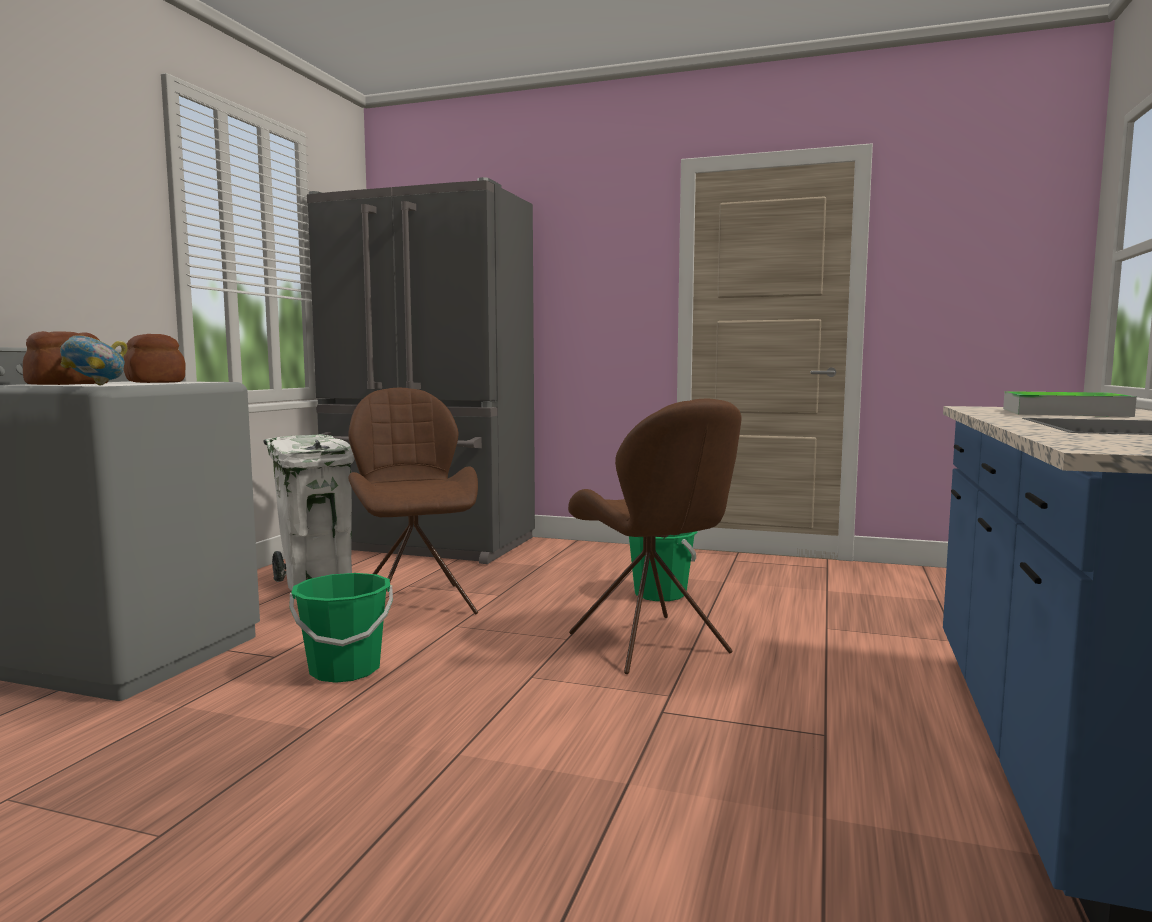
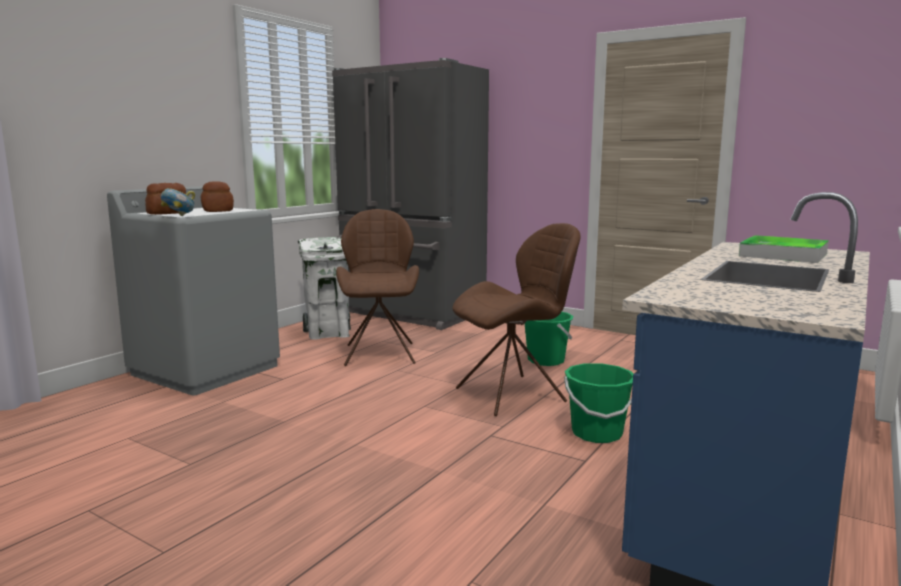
camera: 15 degrees right, 5 degrees up
green bucket [289,573,393,683] -> green bucket moved to [564,363,633,443]
brown chair [568,399,741,674] -> brown chair turned 105 degrees counterclockwise [452,223,580,416]

